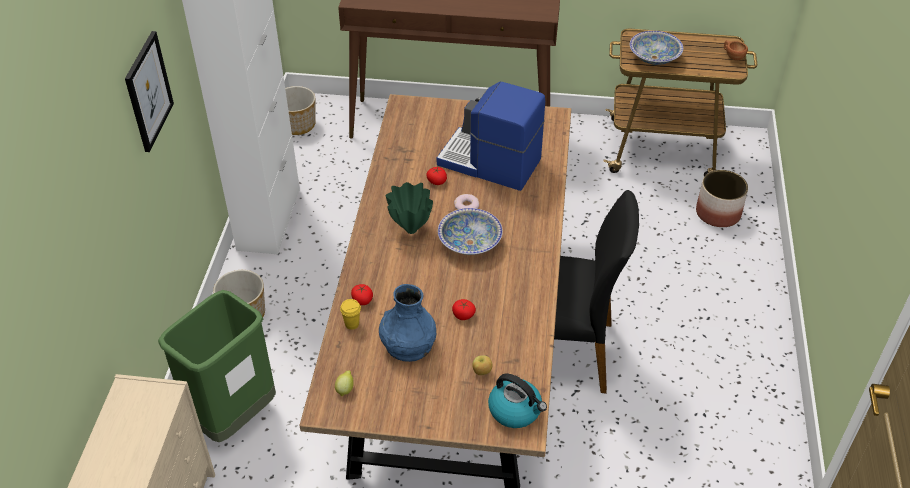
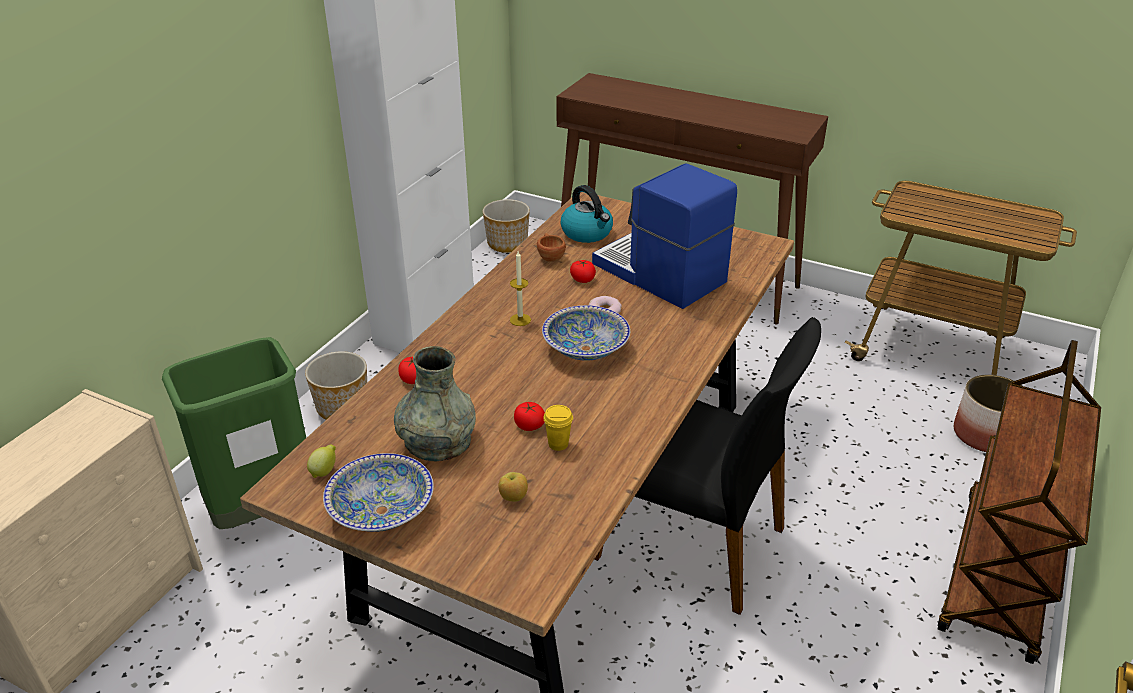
camera: 20 degrees right, 10 degrees down
picture [125,31,174,152] -> none
yellow cup [340,299,361,330] -> yellow cup moved to [543,405,573,451]
blue vase [379,284,436,362] -> grey vase [394,346,476,461]
green vase [386,182,433,234] -> candle [510,251,531,326]
kettle [488,374,547,428] -> kettle moved to [560,185,613,243]
bowl [630,31,683,65] -> bowl moved to [323,453,434,532]
brown cup [724,40,748,61] -> brown cup moved to [537,233,566,262]
none -> brown cart [938,340,1101,664]

